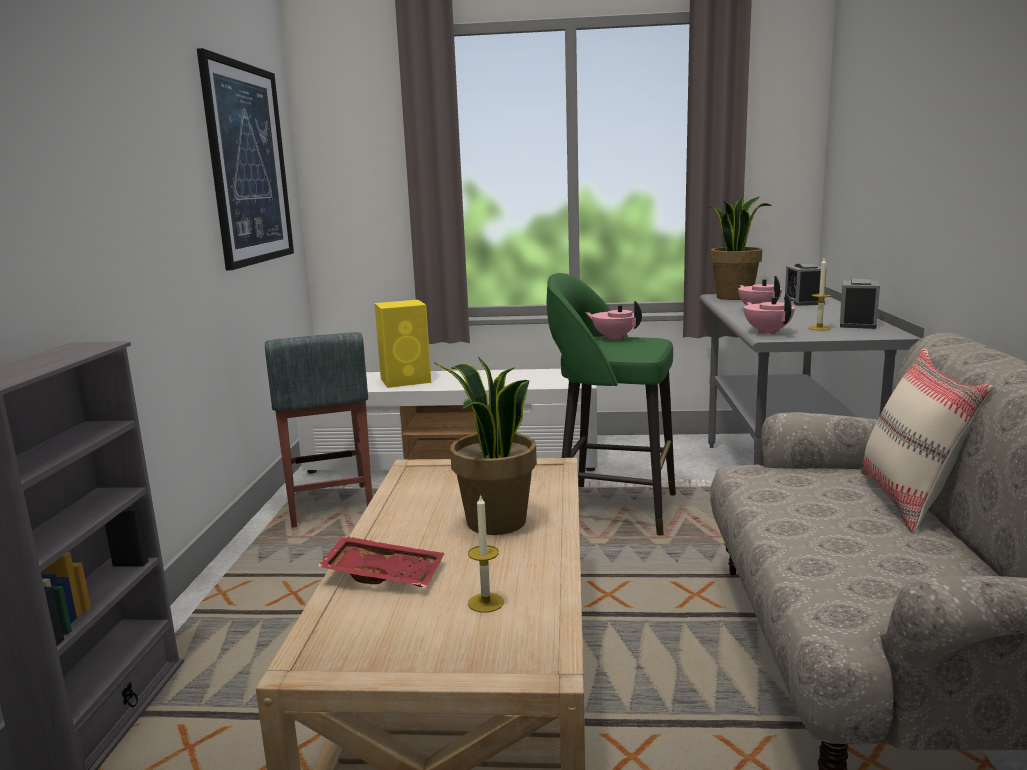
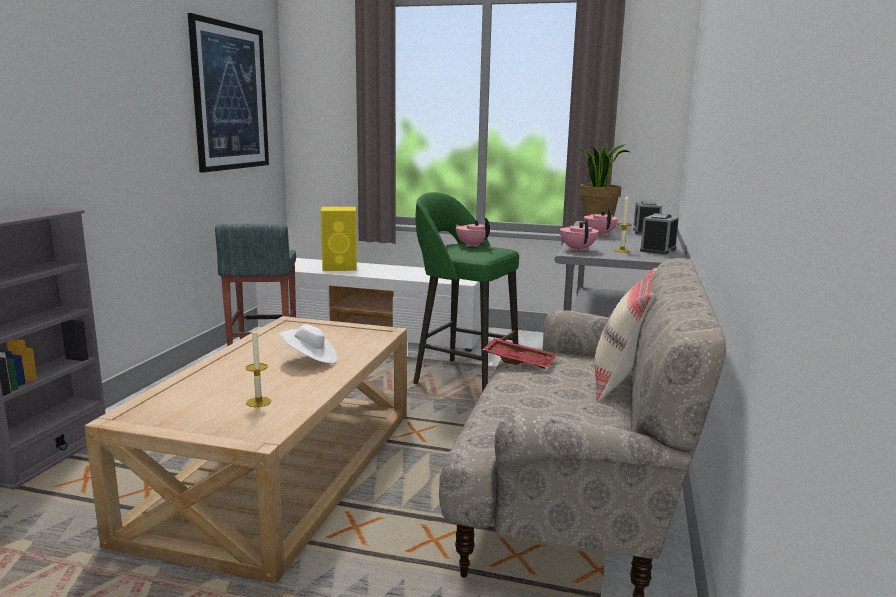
camera: 10 degrees right, 0 degrees up
red tray [318,536,444,587] -> red tray moved to [483,338,557,369]
potted plant [434,357,537,535] -> white hat [279,324,338,364]

